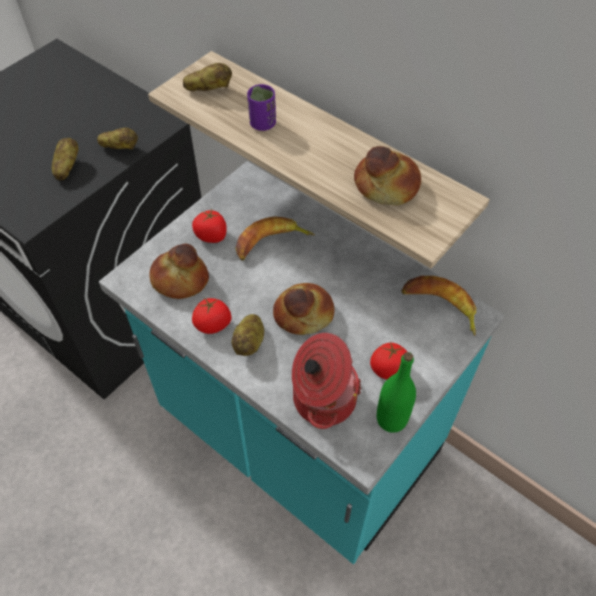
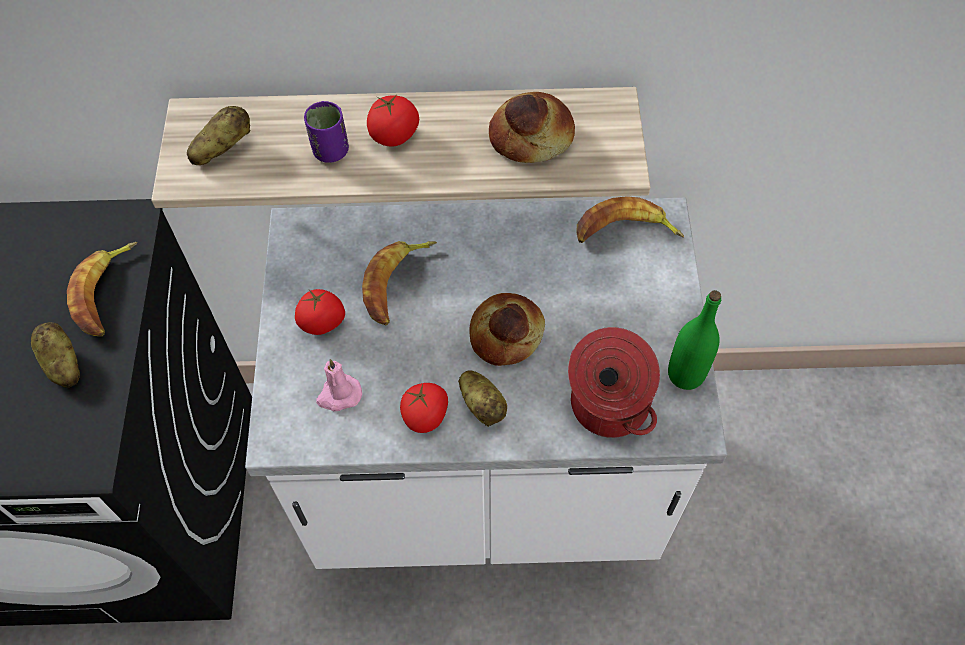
camera: 40 degrees left, 5 degrees up
potato [97,128,138,150] -> banana [67,242,137,336]
turquoise counter [99,161,504,564] -> white counter [245,198,727,569]
bread [149,244,209,299] -> pink candle [316,359,362,411]
tomato [370,342,407,379] -> tomato moved to [367,95,419,147]

